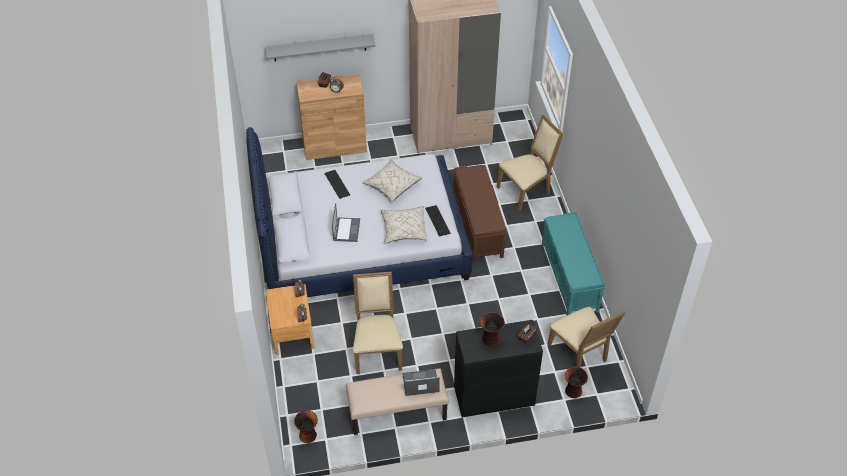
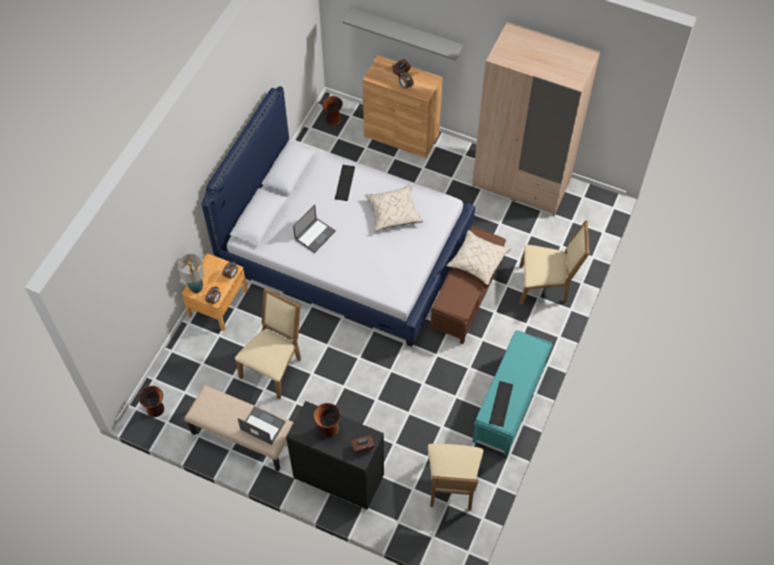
camera: 35 degrees right, 10 degrees up
beige pillow [381,206,428,243] -> beige pillow moved to [446,230,511,285]
keyboard [425,205,450,236] -> keyboard moved to [489,381,513,427]
vase [565,367,588,398] -> vase moved to [322,96,343,126]
none -> table lamp [177,253,205,293]

